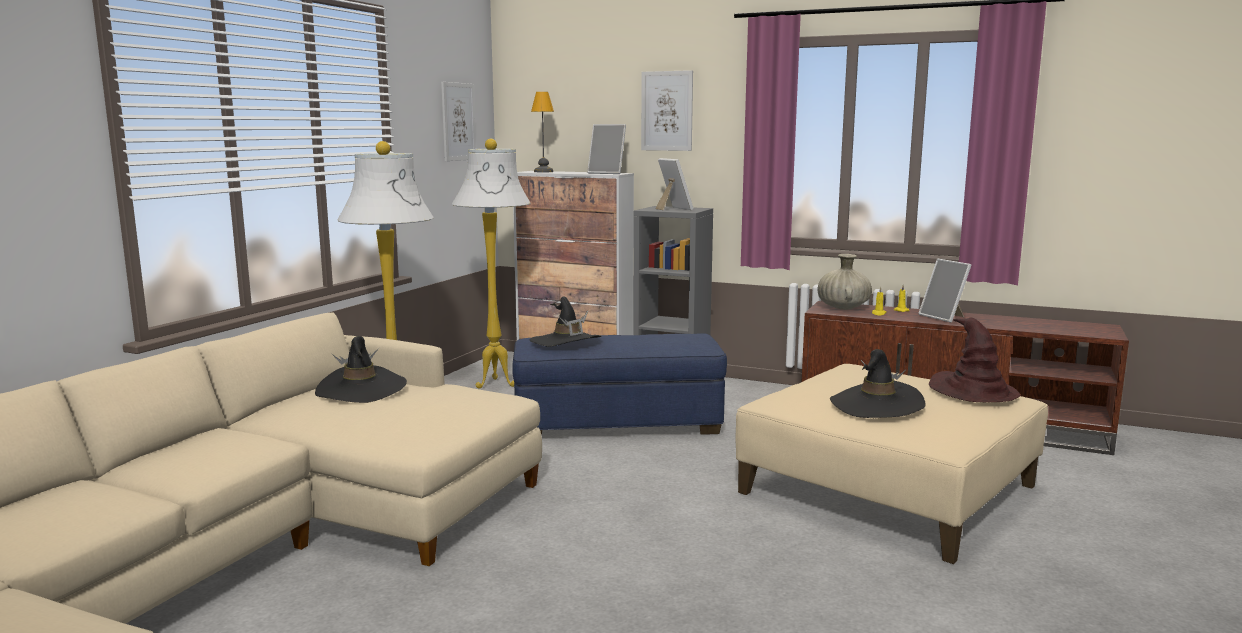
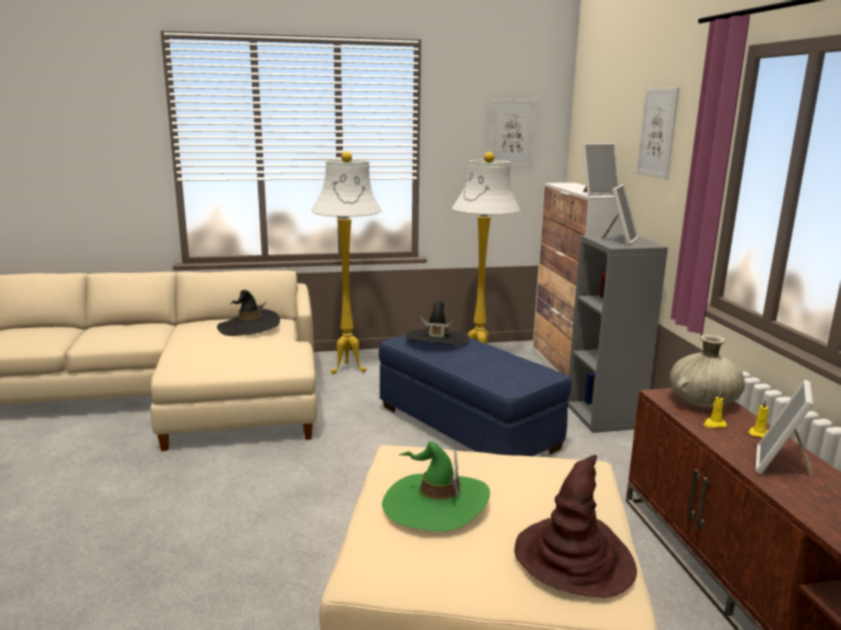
camera: 55 degrees right, 5 degrees up
table lamp [531,92,554,172] -> none
picture frame [587,124,626,174] -> picture frame turned 90 degrees counterclockwise [583,144,619,196]
black hat [830,349,926,418] -> green hat [382,441,490,531]

